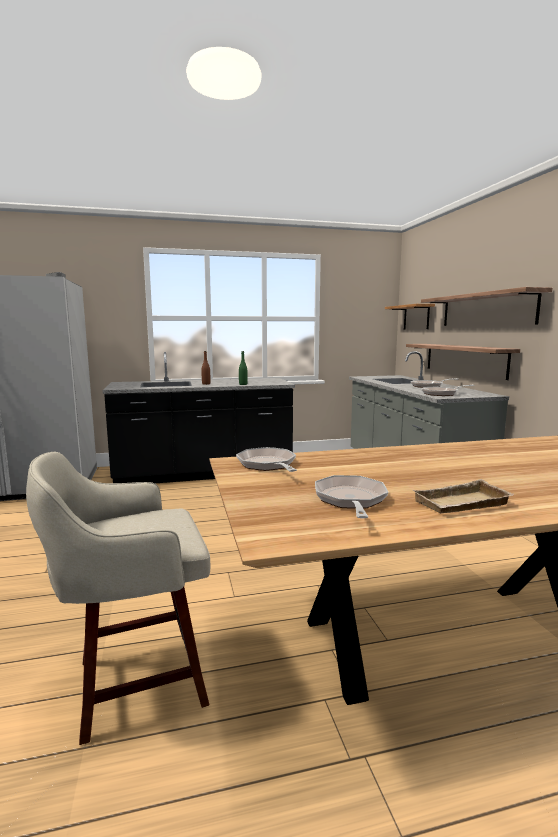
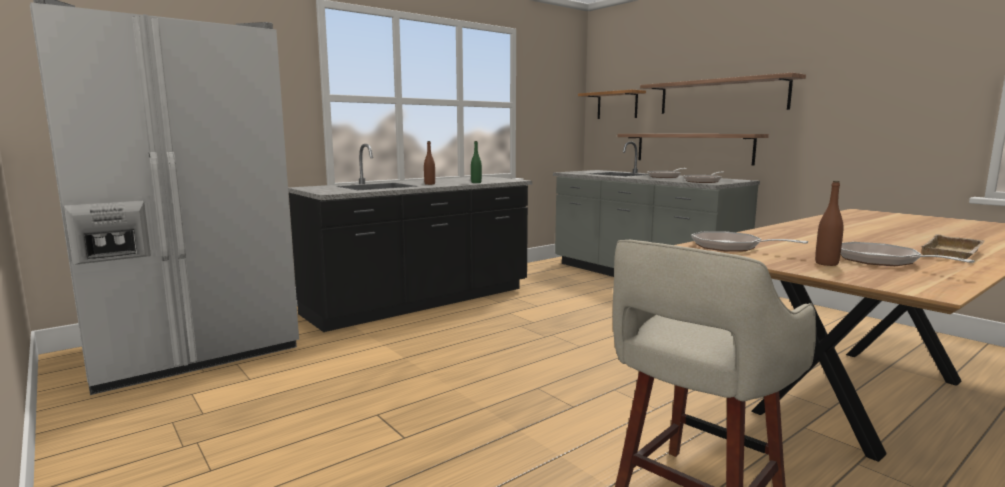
camera: 25 degrees left, 0 degrees up
none -> brown bottle [815,181,844,266]

